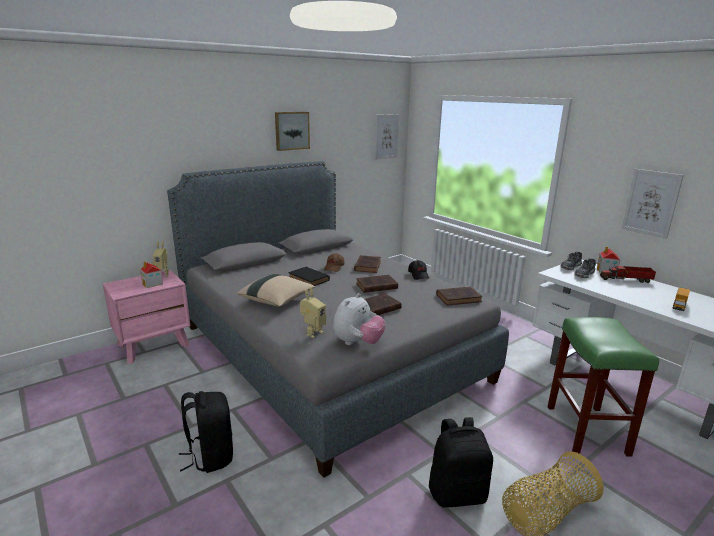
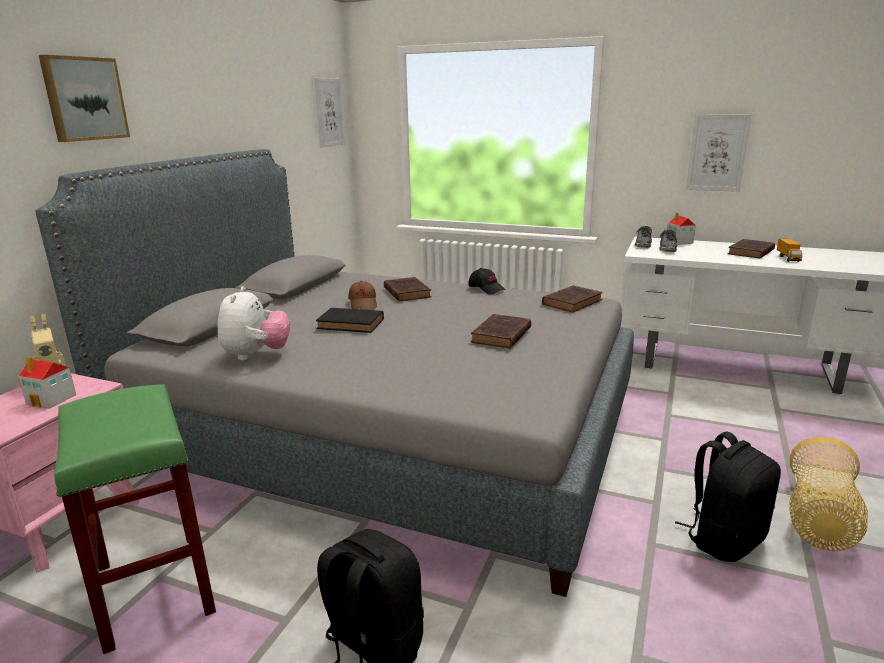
camera: 30 degrees left, 0 degrees up
beige pillow [237,274,315,307] -> none
picture [275,112,310,151] -> picture moved to [39,55,130,142]
toy robot [300,287,326,338] -> none
plush toy [333,293,386,345] -> plush toy moved to [217,286,290,361]
brown book [356,275,398,293] -> brown book moved to [728,239,775,259]
green stool [547,317,659,457] -> green stool moved to [54,384,216,654]
toy truck [600,264,656,283] -> none

